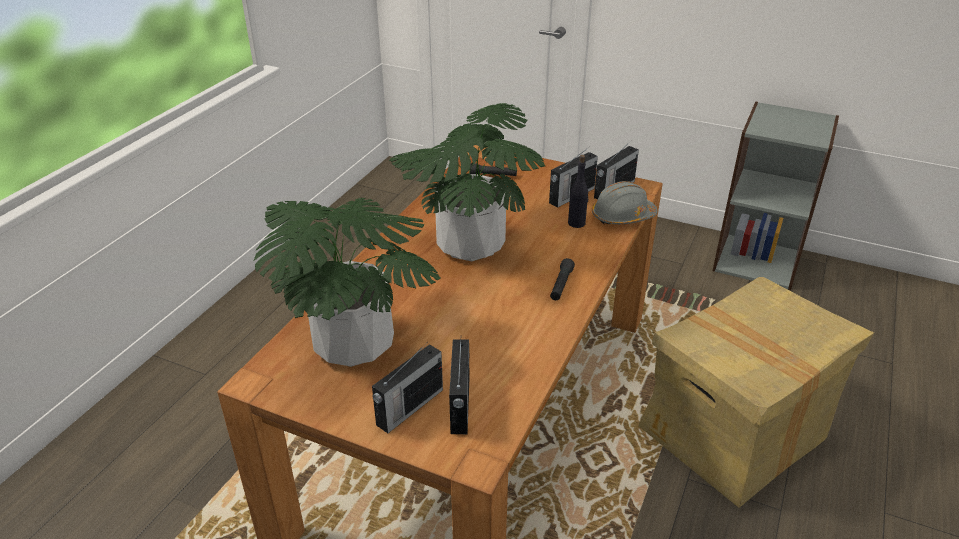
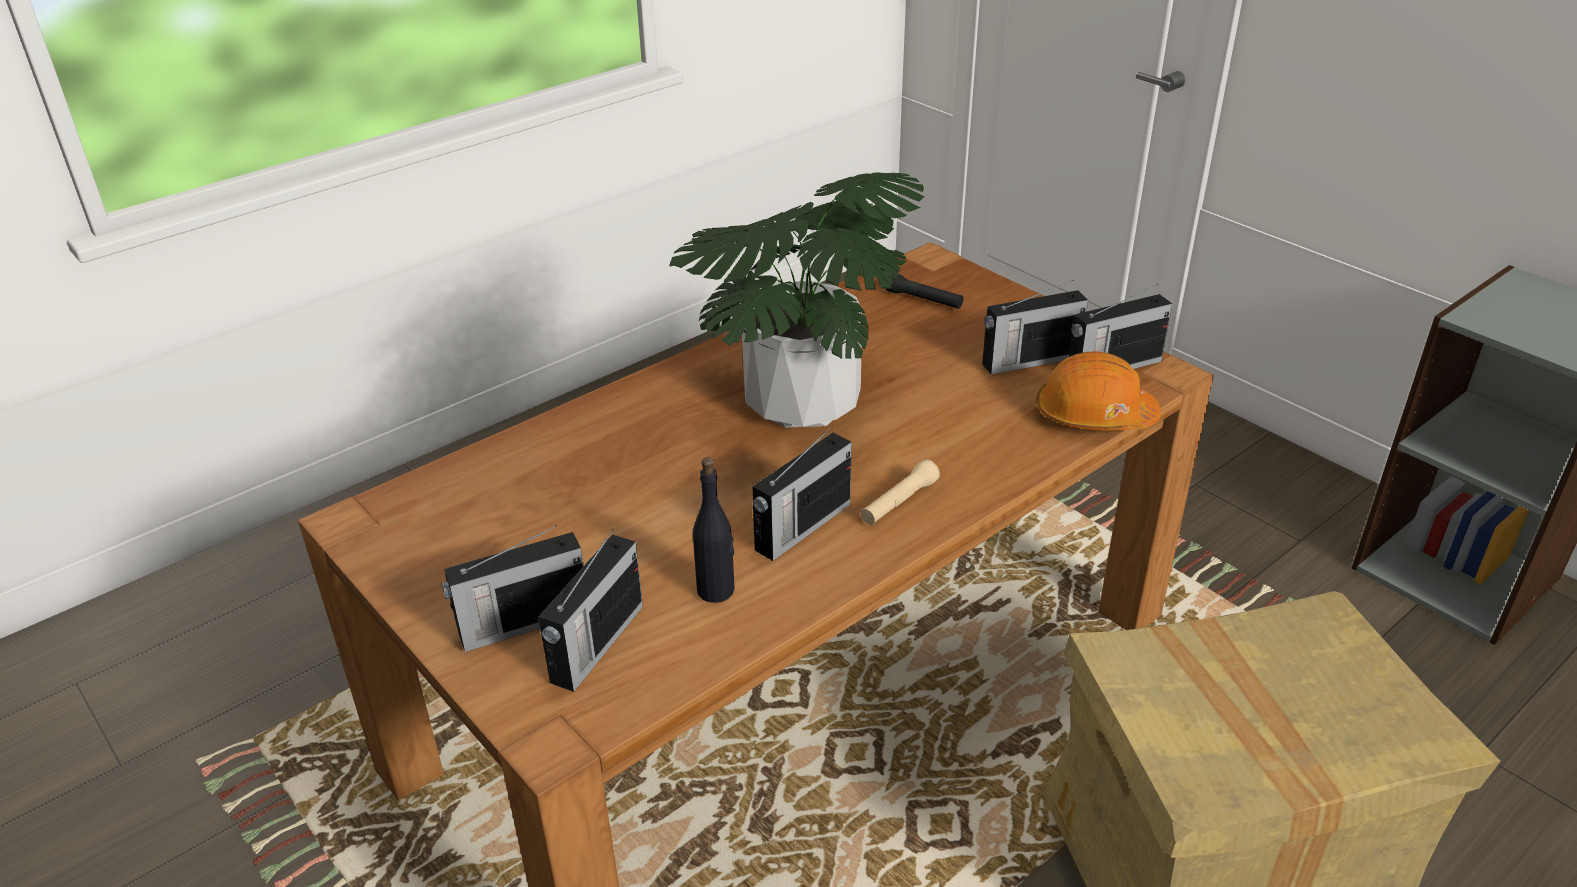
camera: 25 degrees right, 0 degrees up
potted plant [254,198,441,367] -> none
black flashlight [550,258,575,300] -> beige flashlight [861,460,940,525]
black bottle [568,155,588,228] -> black bottle moved to [693,457,735,603]
grey hard hat [592,181,657,224] -> orange hard hat [1036,351,1161,430]
none -> radio [752,425,852,561]

